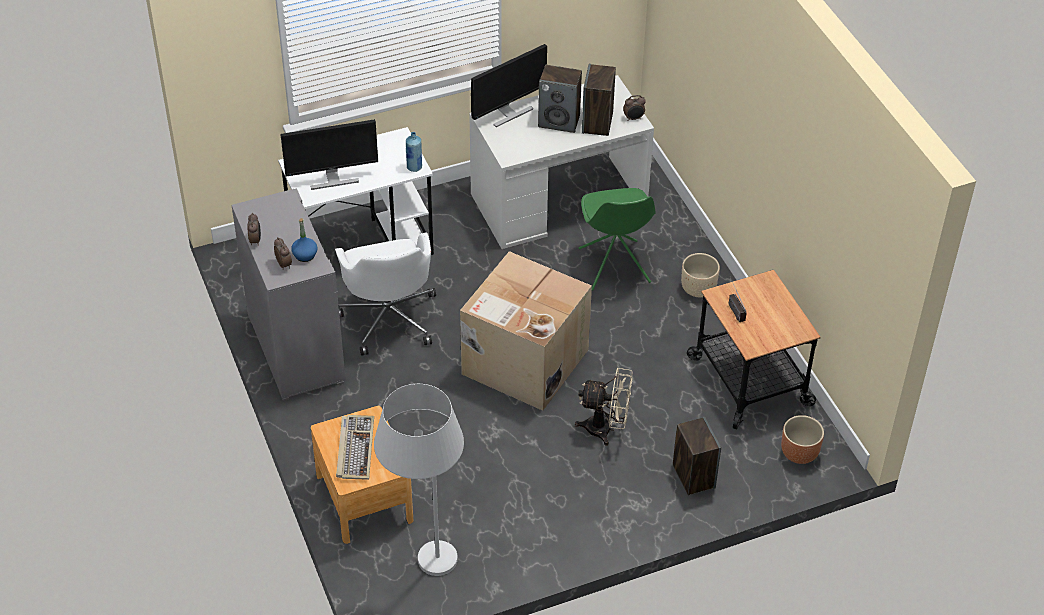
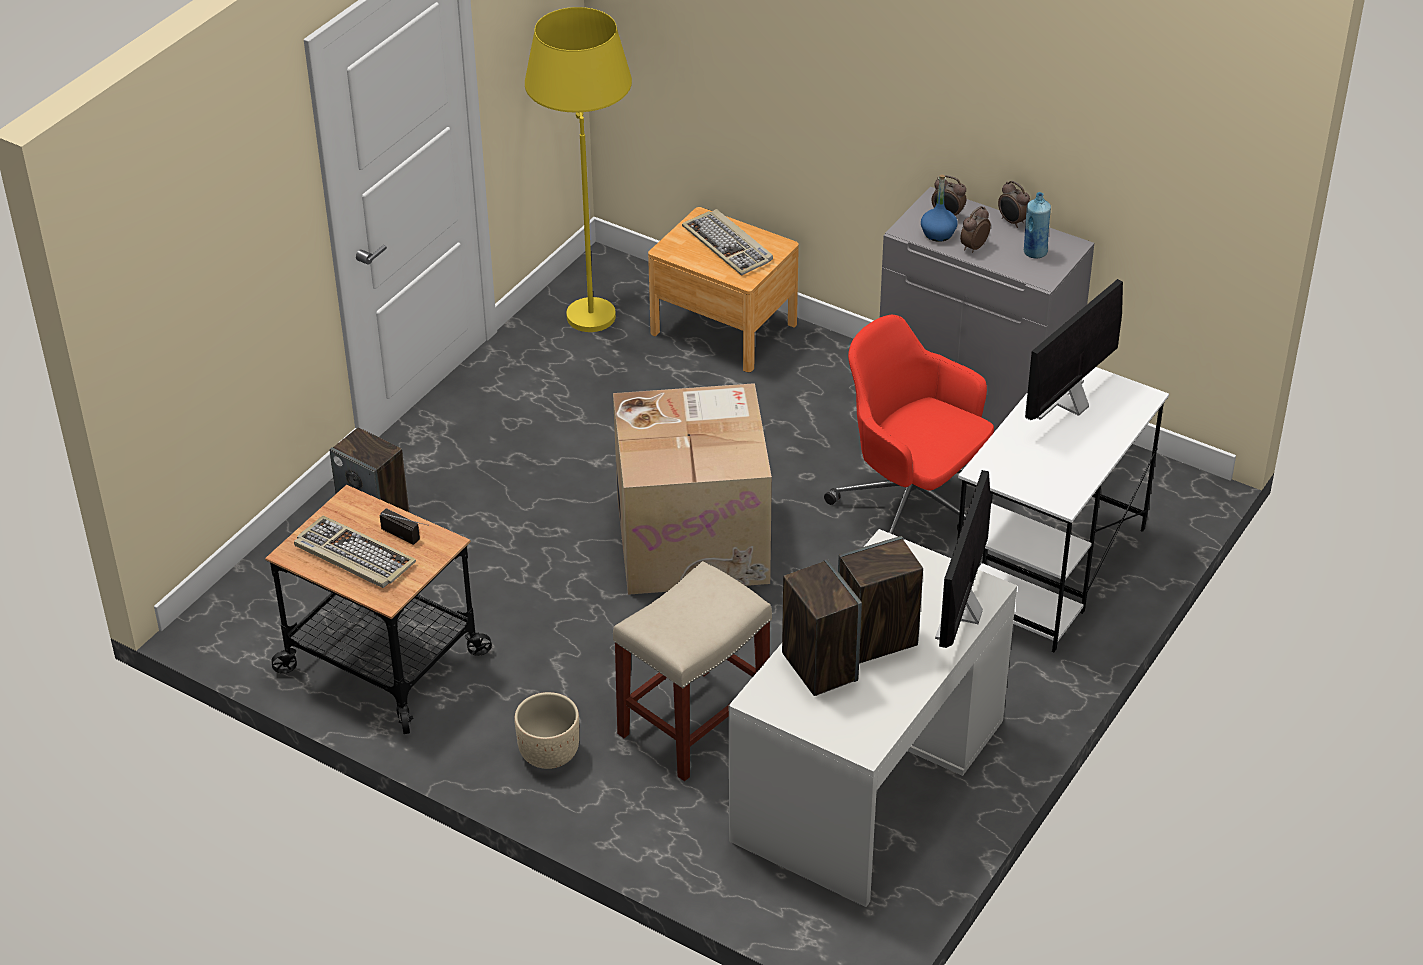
camera: 145 degrees right, 5 degrees down
white office chair [335,233,436,356] -> red office chair [824,315,994,534]
white floor lamp [374,384,464,576] -> yellow floor lamp [525,7,632,332]
blue bottle [406,132,422,172] -> blue bottle moved to [1024,192,1051,259]
beige fan [575,368,632,446] -> none
green chair [578,188,656,291] -> beige stool [613,561,772,781]
alarm clock [623,95,646,121] -> alarm clock moved to [960,206,991,253]
brown planter [781,415,824,464] -> none
none -> keyboard [294,516,416,588]

